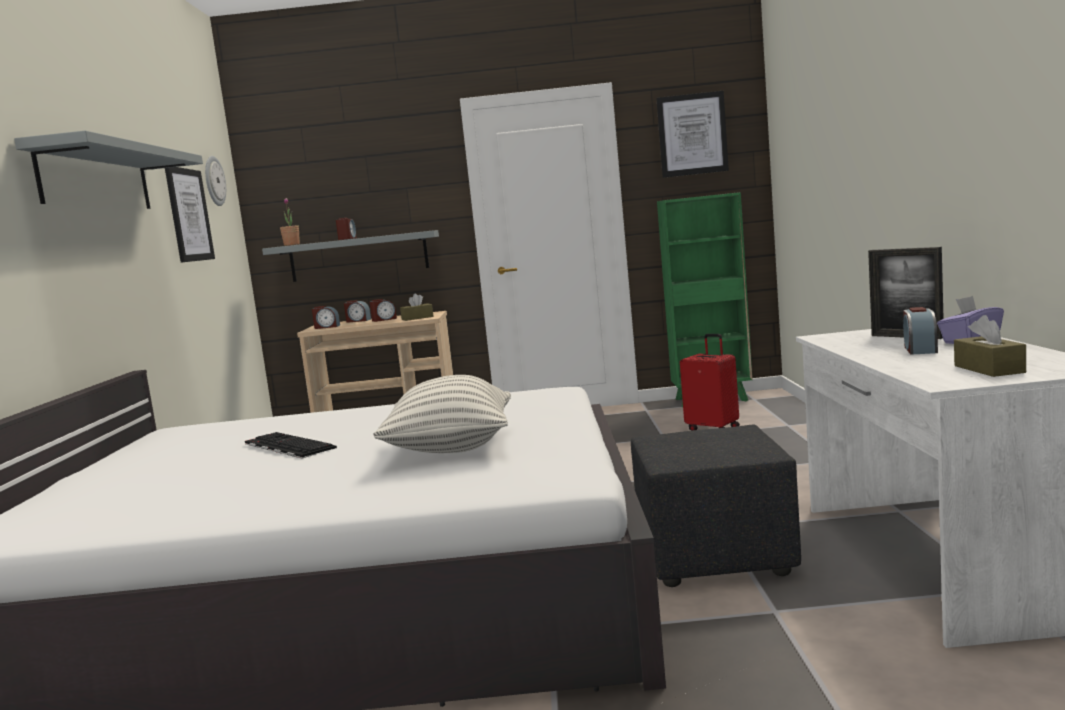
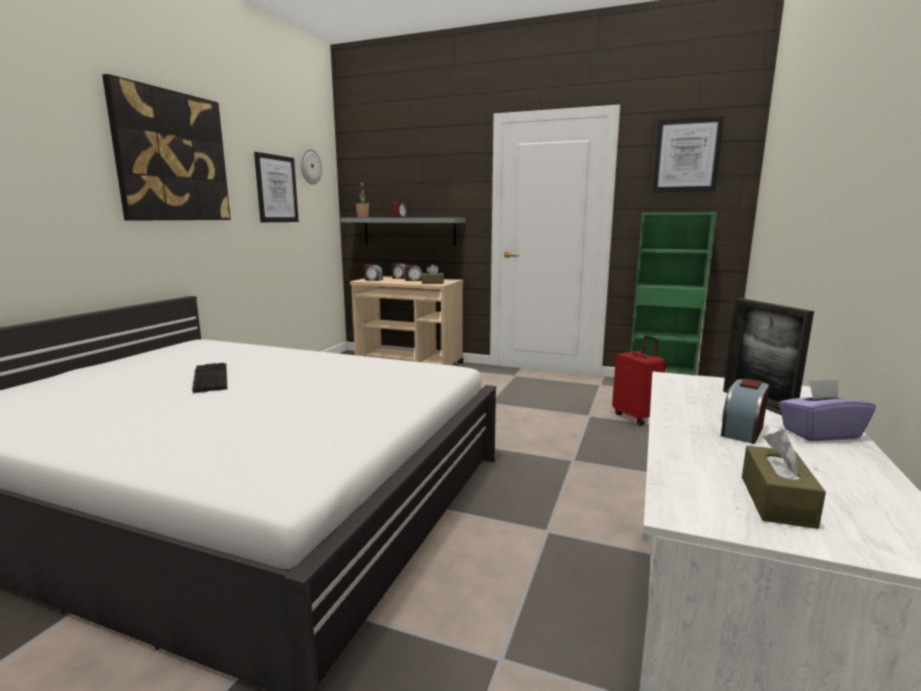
camera: 20 degrees right, 5 degrees up
grey shelf [14,131,203,209] -> picture [102,74,231,221]
pillow [373,375,511,453] -> none
black ottoman [631,424,801,587] -> none

